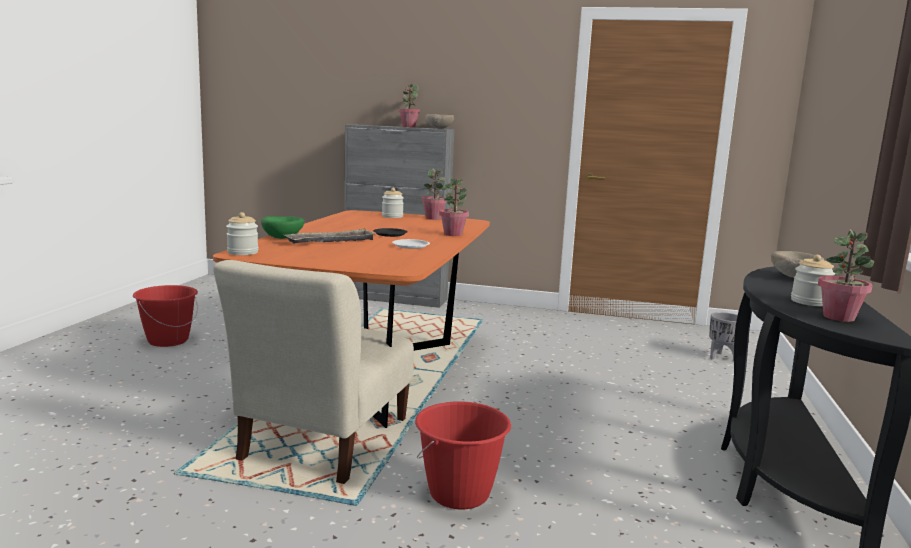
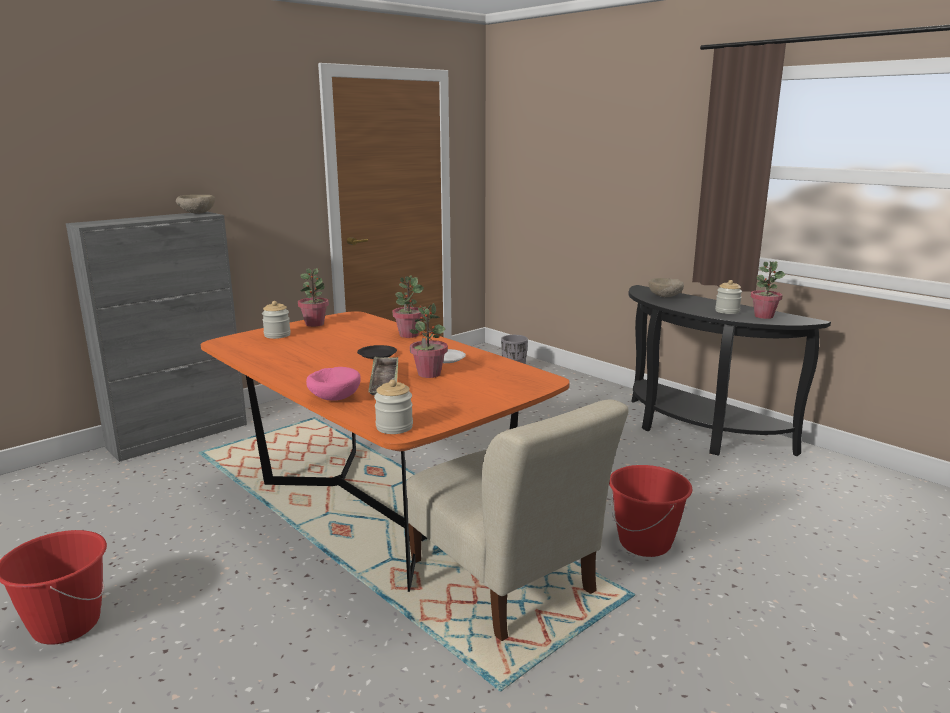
camera: 55 degrees left, 5 degrees up
green bowl [261,216,304,239] -> pink bowl [306,367,361,401]
potted plant [398,84,420,127] -> potted plant moved to [409,303,448,378]

